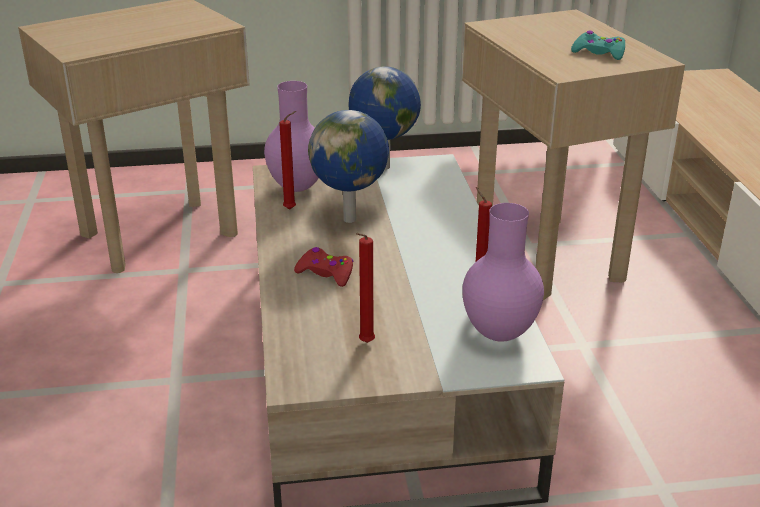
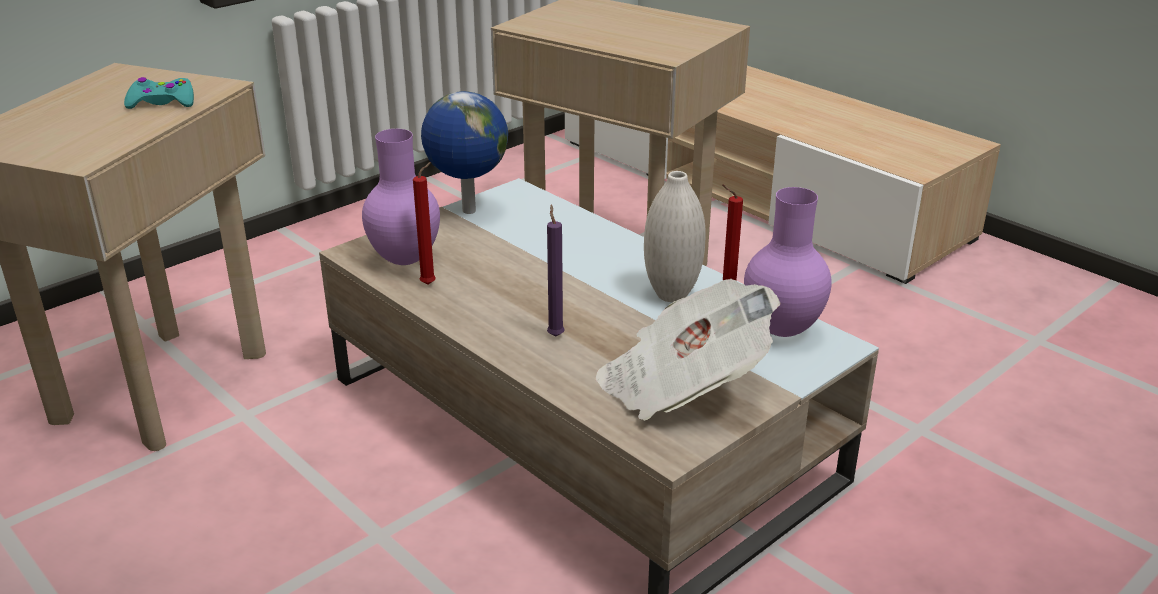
camera: 35 degrees left, 0 degrees up
red game controller [294,247,354,287] -> purple candle [547,204,565,336]
globe [308,110,389,223] -> none
red candle [356,233,375,343] -> newspaper [595,279,780,421]
turquoise game controller [571,30,625,60] -> turquoise game controller moved to [124,77,194,109]
none -> white vase [644,171,705,302]

